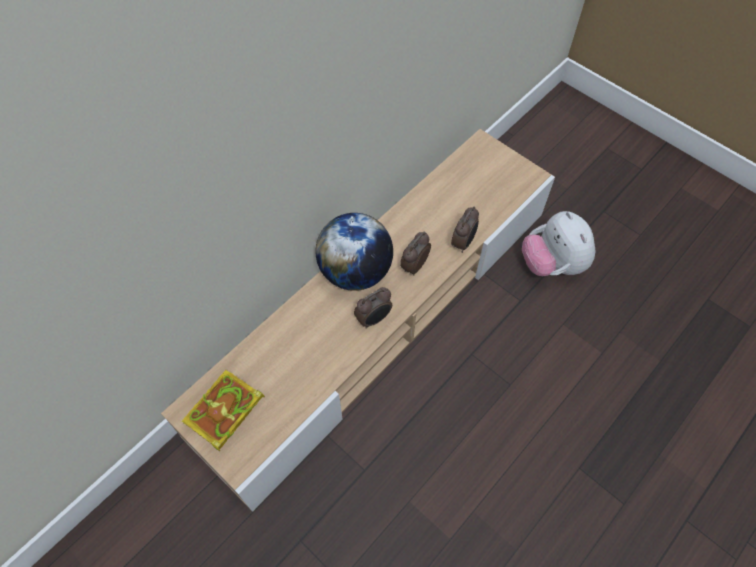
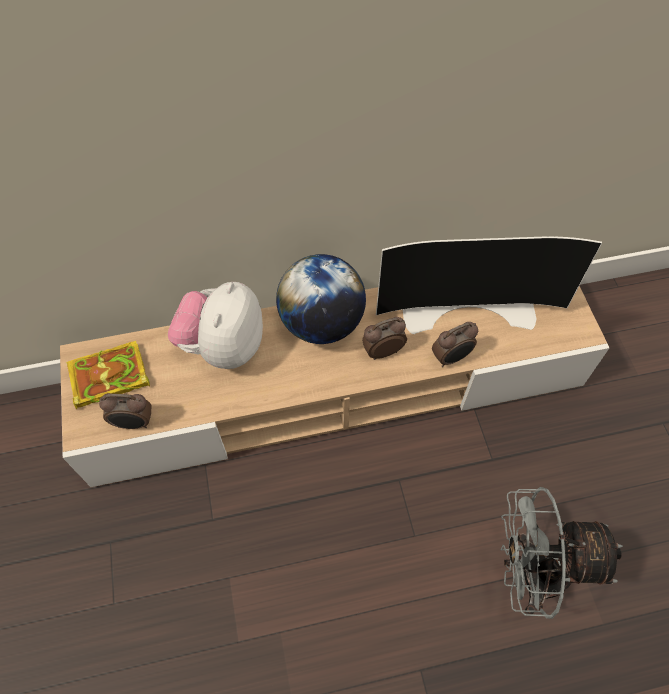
camera: 35 degrees right, 0 degrees up
alarm clock [354,287,392,329] -> alarm clock moved to [99,393,152,429]
plush toy [522,211,595,276] -> plush toy moved to [168,282,263,369]
none -> television [376,236,602,334]
none -> grey fan [500,487,623,619]

